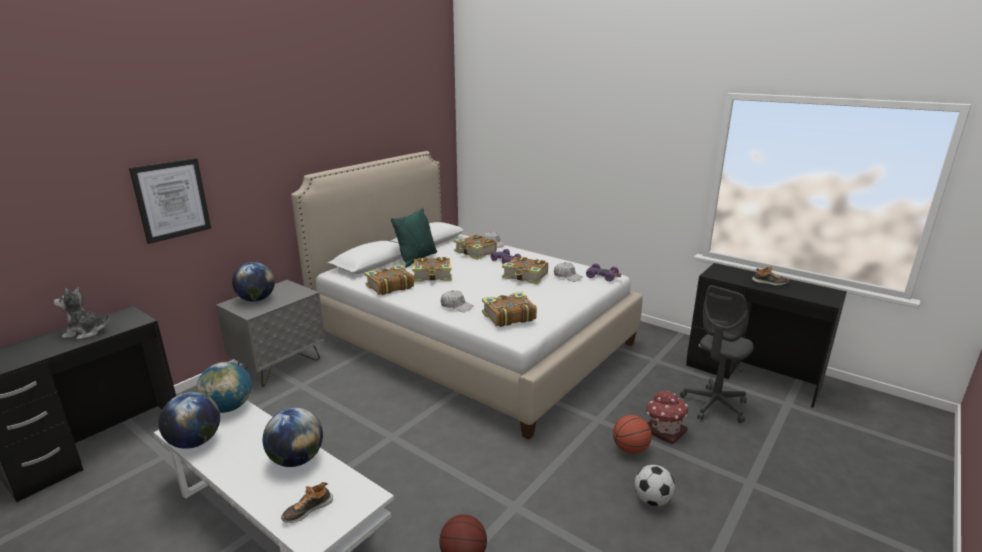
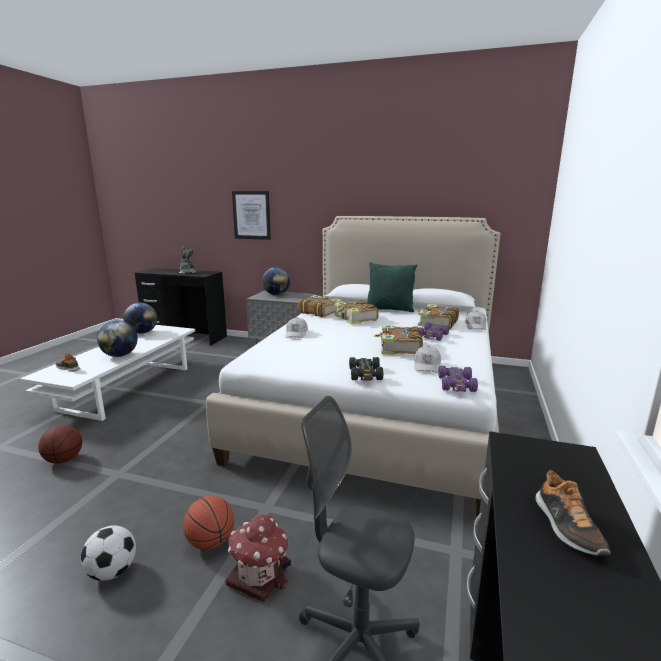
camera: 70 degrees right, 5 degrees down
globe [196,362,252,413] -> none
book [482,292,537,327] -> none
none -> black toy car [349,357,384,381]

